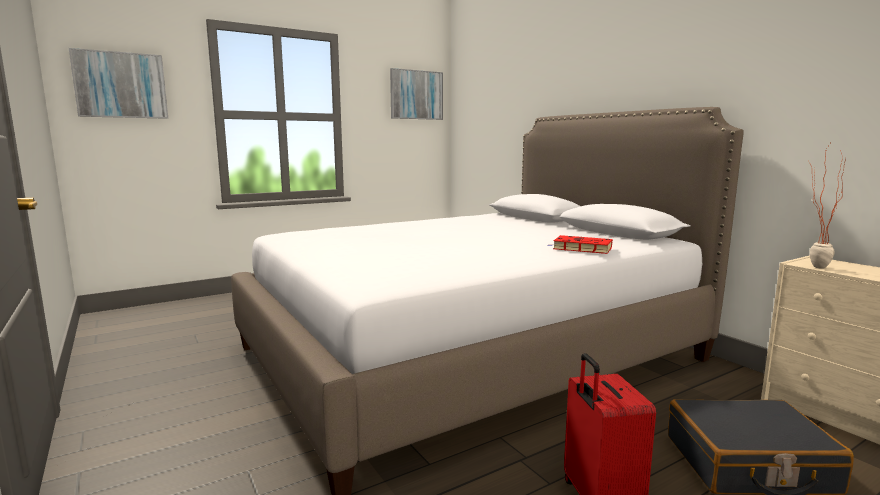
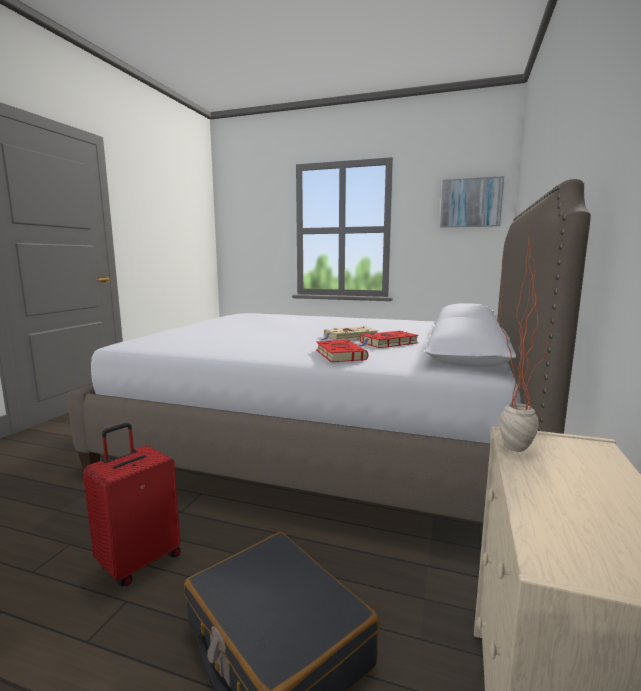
camera: 50 degrees right, 0 degrees up
picture [69,48,168,119] -> none
none -> beige book [320,326,379,341]
none -> red book [359,331,419,348]

